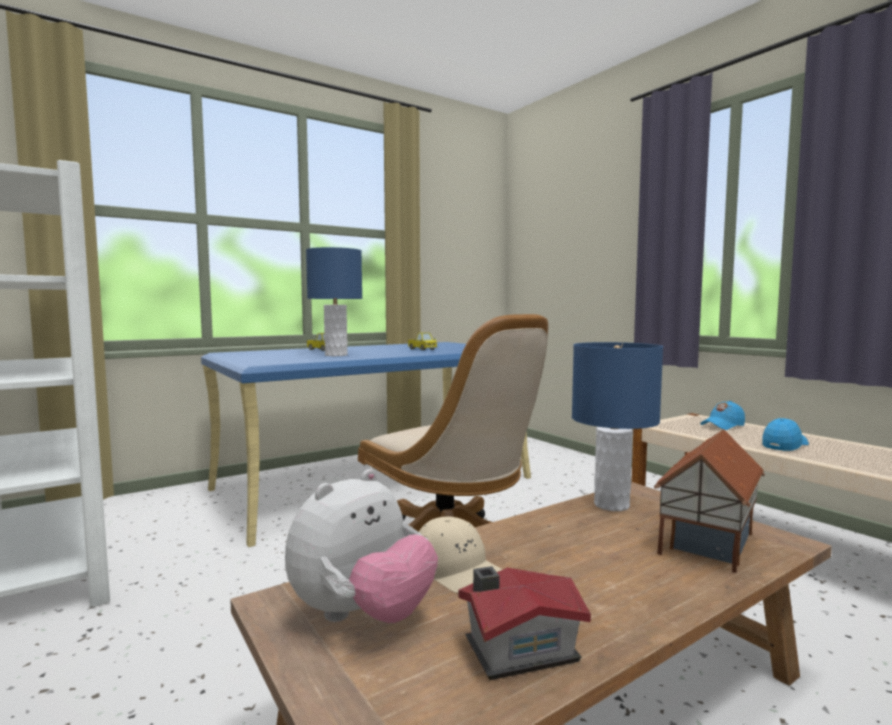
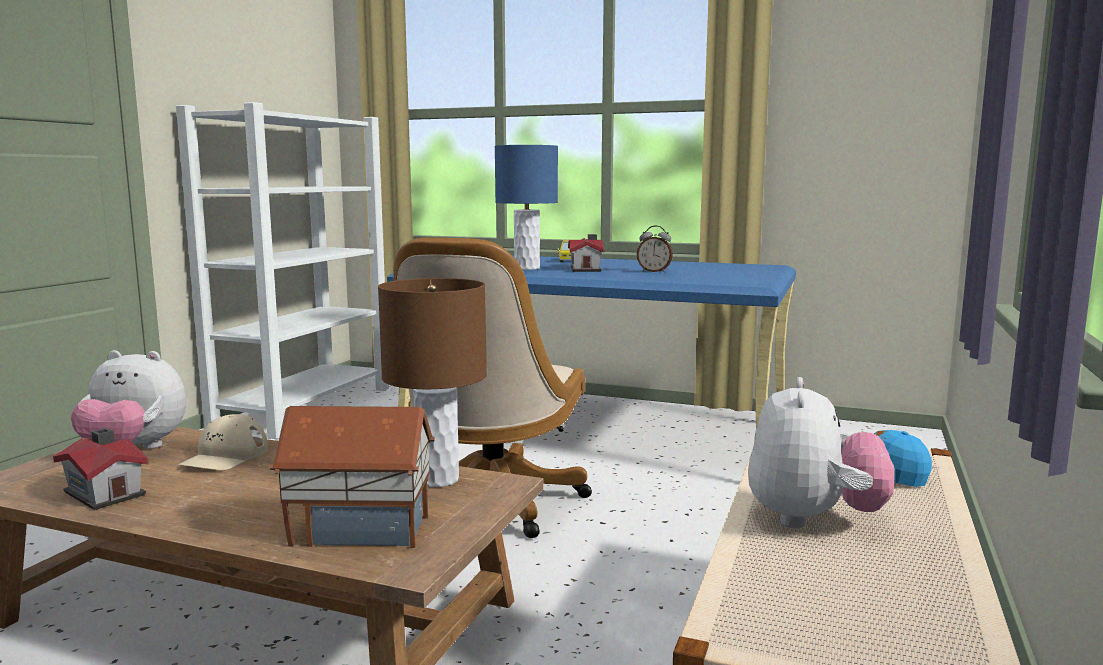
camera: 55 degrees right, 5 degrees up
toy truck [408,332,437,350] -> alarm clock [637,225,673,273]
blue table lamp [572,342,663,511] -> brown table lamp [378,278,487,487]
blue cap [762,418,809,451] -> plush toy [748,377,895,529]
none -> toy house [568,234,604,272]

